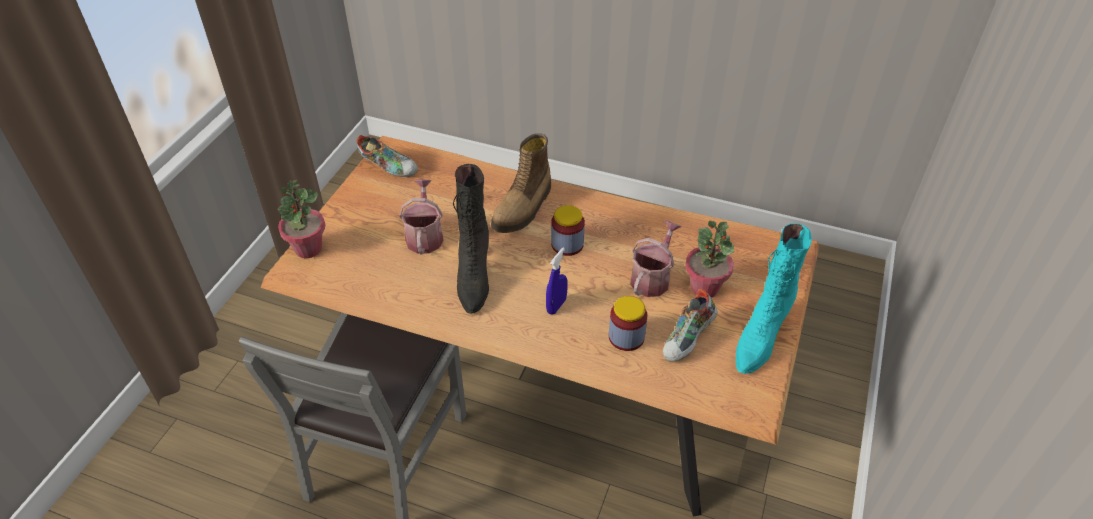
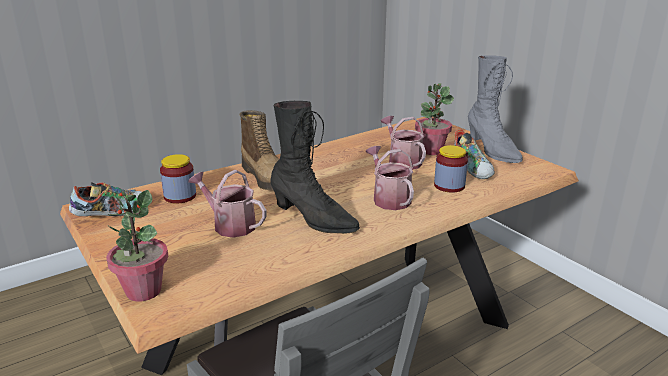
camera: 55 degrees left, 20 degrees down
blue spray bottle [546,247,568,315] -> watering can [366,146,414,210]
jar [551,205,585,256] -> jar moved to [160,154,196,203]
turquoise boot [736,223,812,374] -> grey boot [468,55,523,163]

